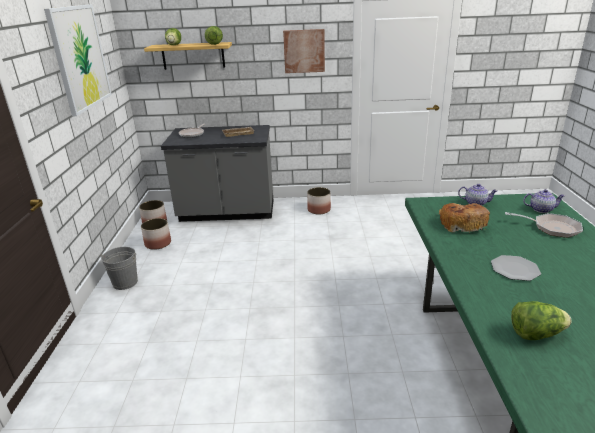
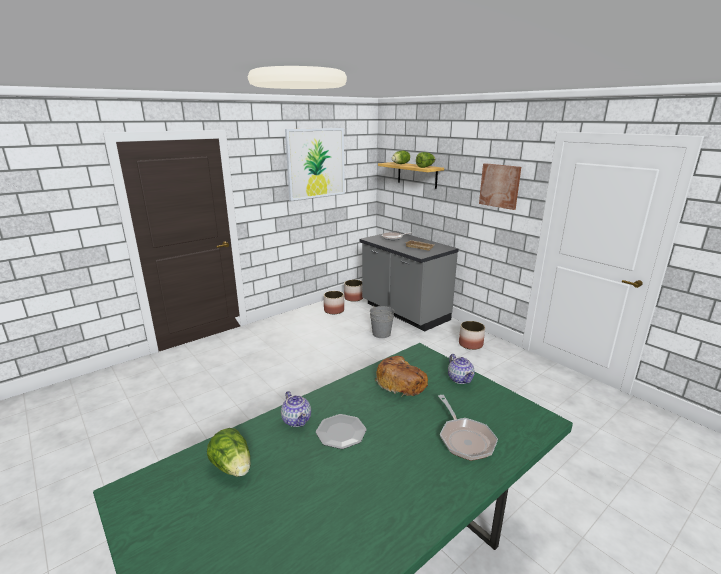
camera: 50 degrees right, 5 degrees down
grey bucket [99,247,138,290] -> grey bucket moved to [370,306,394,338]
teapot [523,189,565,213] -> teapot moved to [281,391,311,427]

